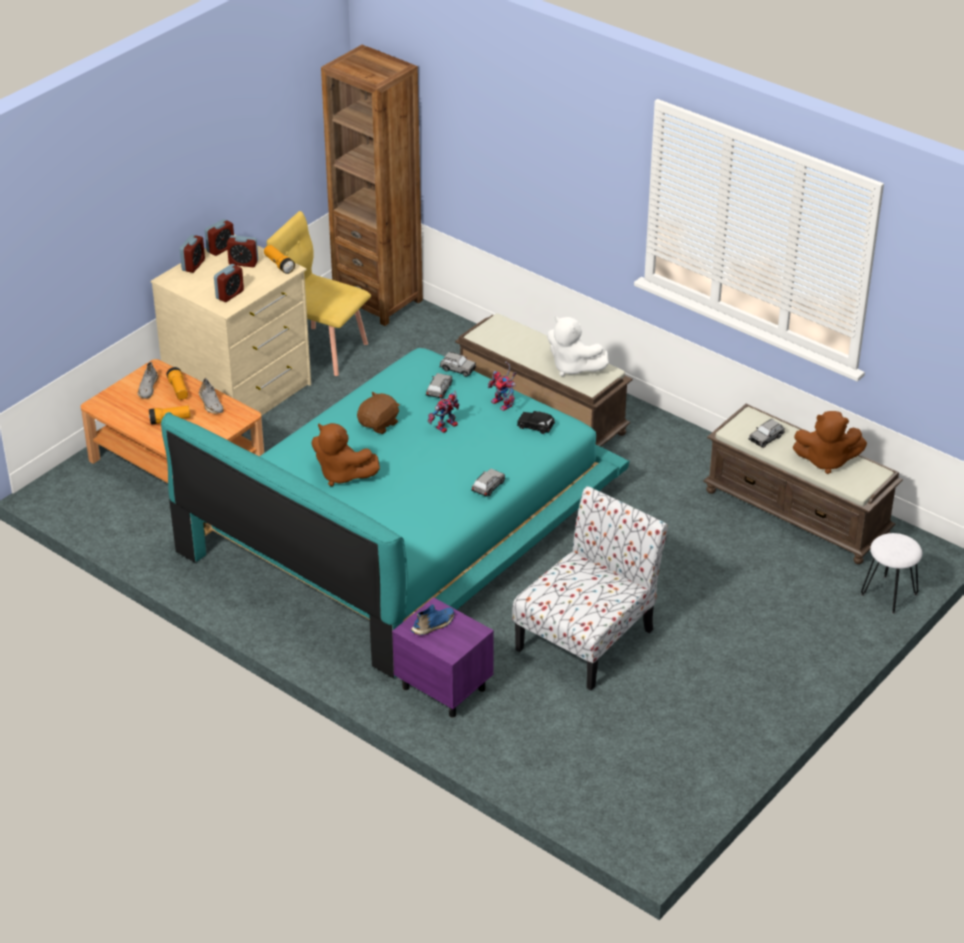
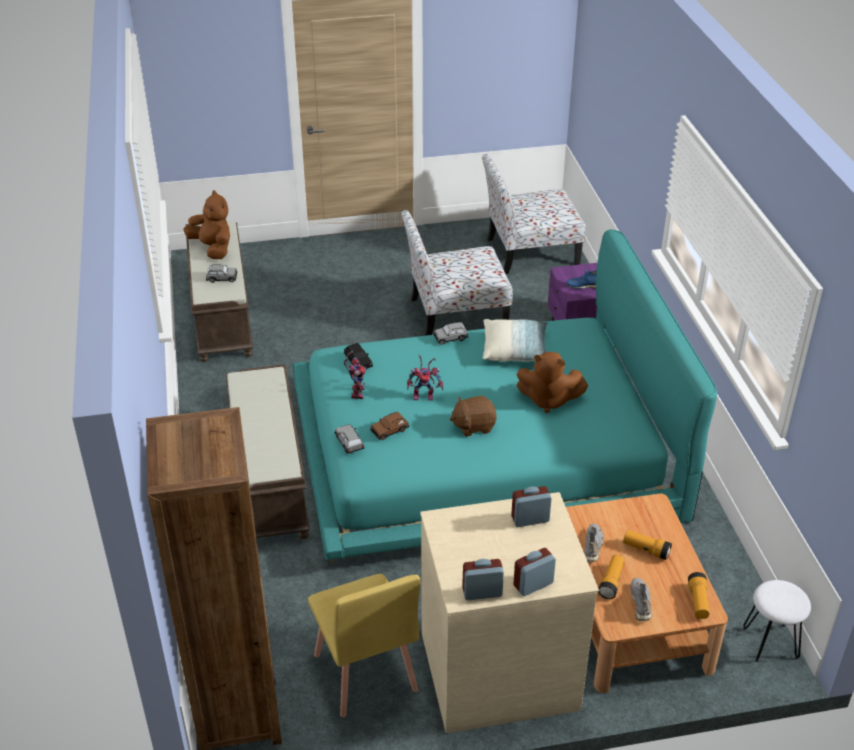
camera: 140 degrees left, 0 degrees up
grey shoe [138,362,158,399] -> grey shoe turned 45 degrees counterclockwise [631,578,652,621]
alarm clock [227,235,258,267] -> none
flashlight [264,245,295,274] -> flashlight moved to [688,572,709,619]
brown plush toy [311,423,380,486] -> brown plush toy turned 120 degrees clockwise [517,352,588,413]
grey toy car [426,373,453,398] -> brown toy car [370,412,409,440]
white plush toy [547,316,609,377] -> none
white stool [861,533,922,614] -> white stool moved to [743,580,811,663]
none -> chair [482,153,586,274]
none -> pillow [483,319,548,362]

